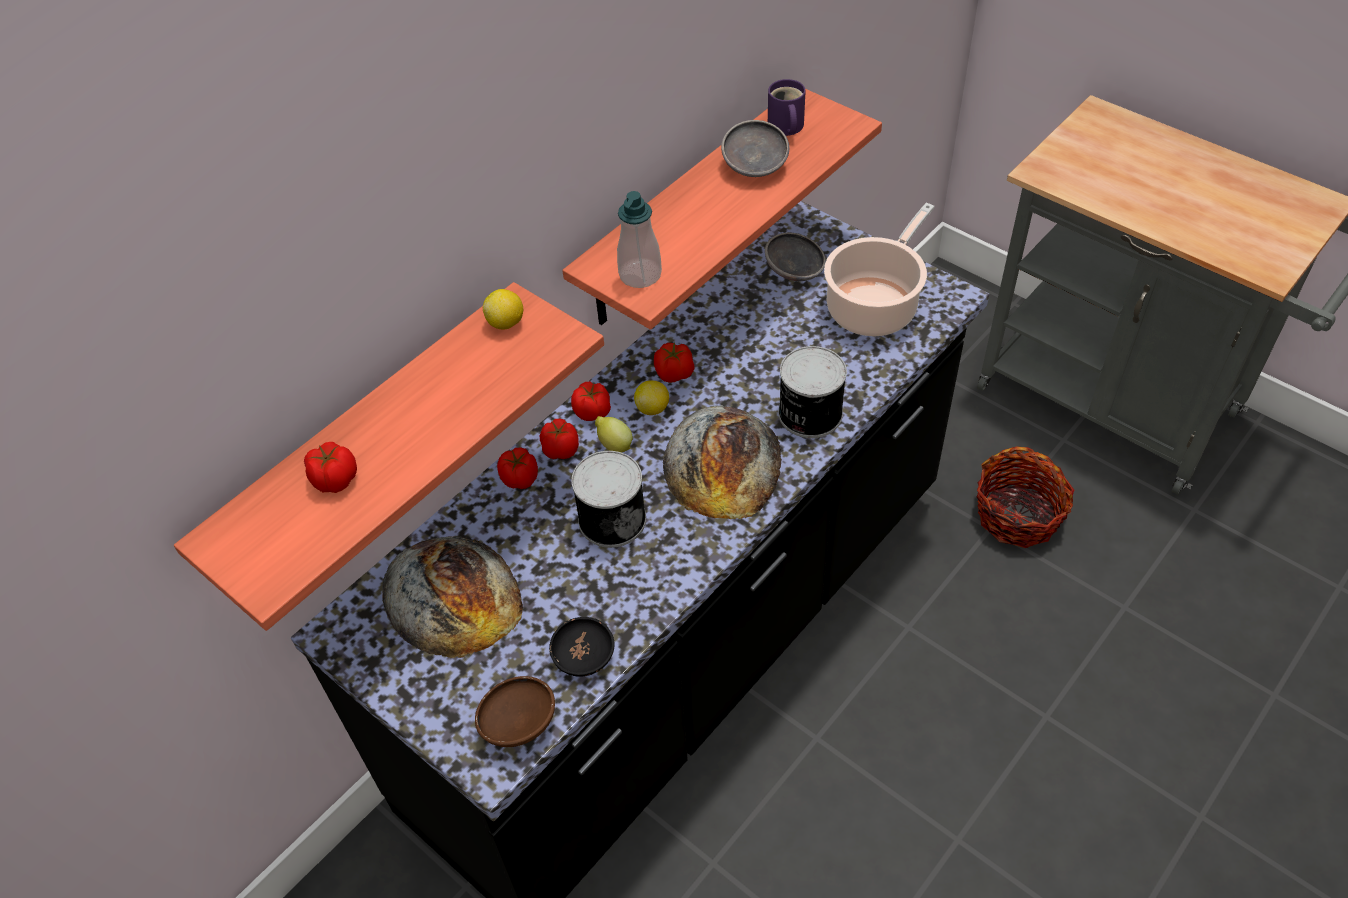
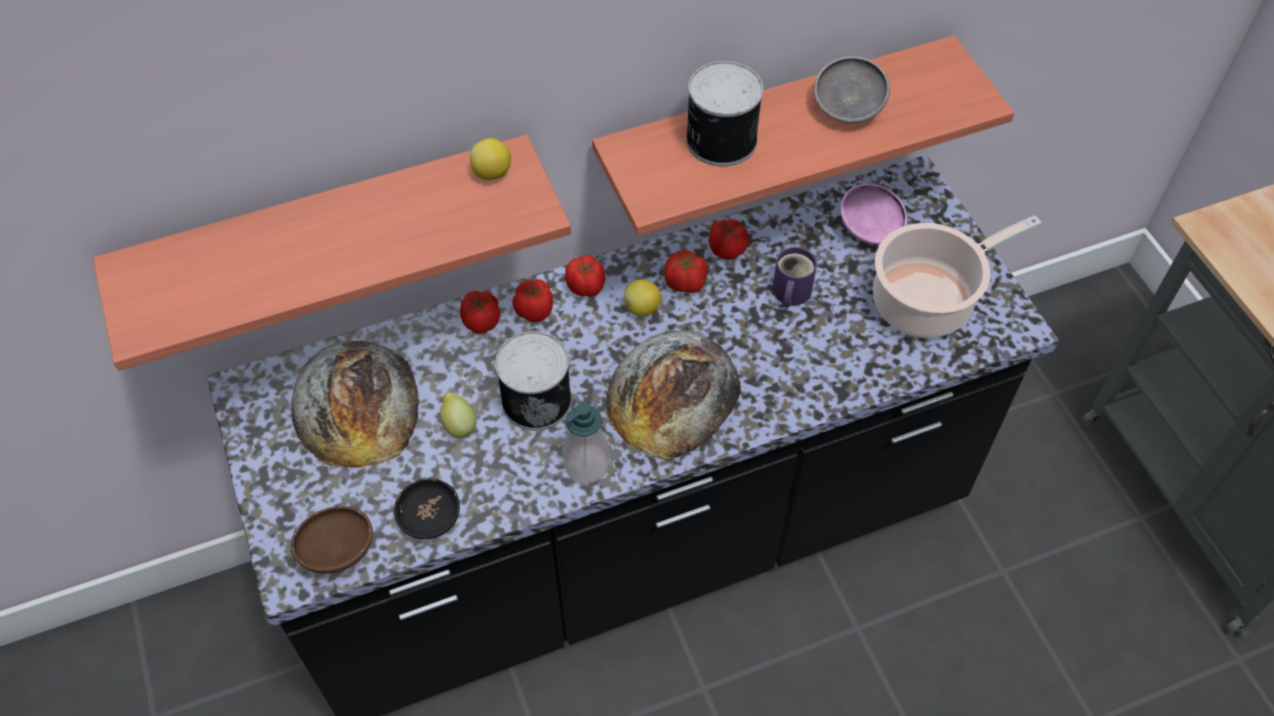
camera: 25 degrees right, 5 degrees up
tomato [304,442,357,493] -> tomato moved to [709,219,749,260]
lemon [595,416,633,453] -> lemon moved to [440,391,477,438]
soap dispenser [617,191,662,288] -> soap dispenser moved to [563,402,610,484]
grey bowl [765,233,826,281] -> pink bowl [841,184,907,245]
purple mug [768,79,806,136] -> purple mug moved to [773,247,817,307]
can [778,346,847,438] -> can moved to [686,61,763,167]
basket [977,446,1074,548] -> none

